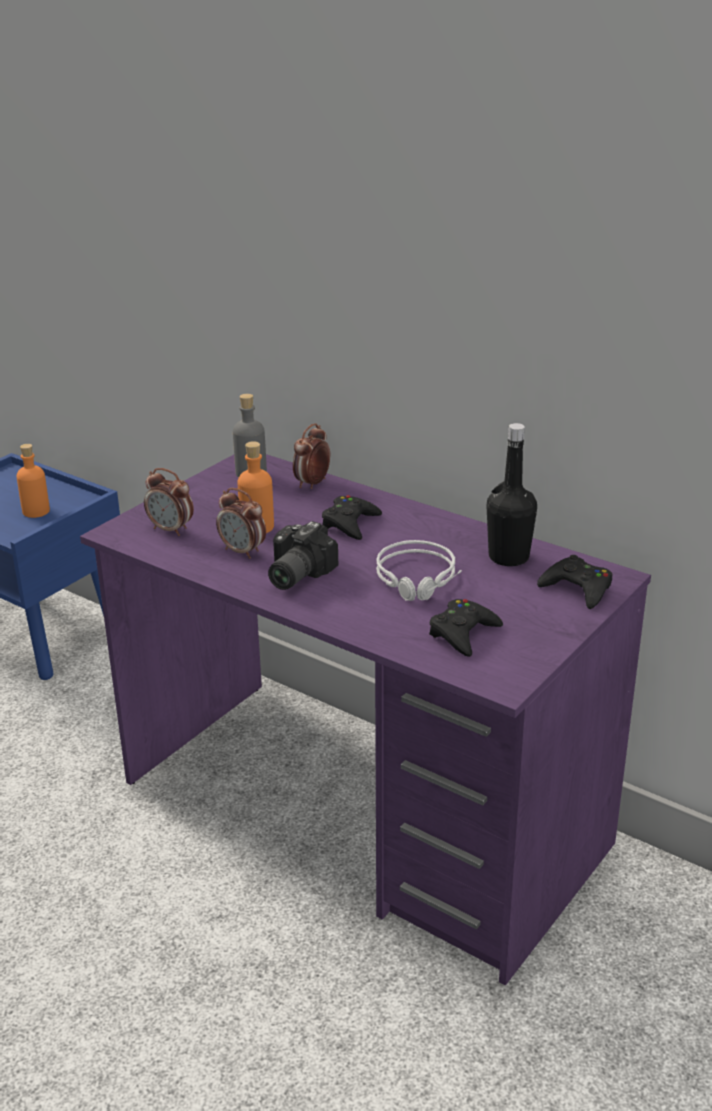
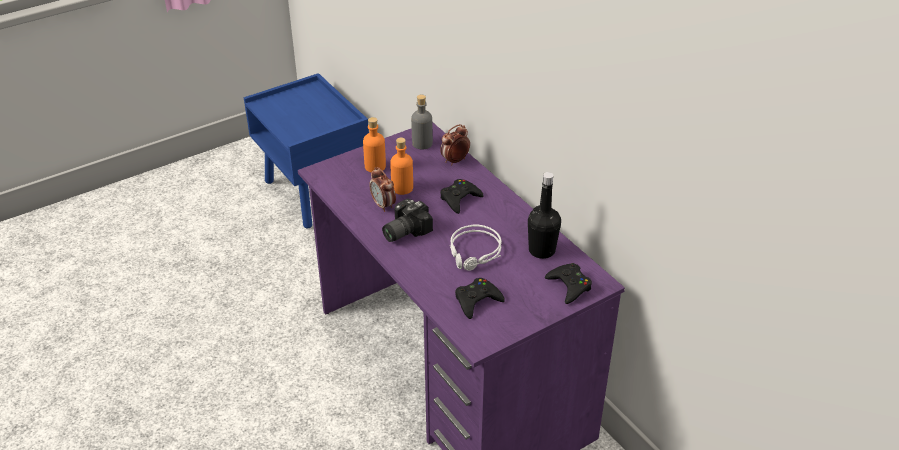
camera: 20 degrees right, 10 degrees up
orange bottle [17,444,50,518] -> orange bottle moved to [363,117,386,172]
alarm clock [144,468,194,536] -> none

